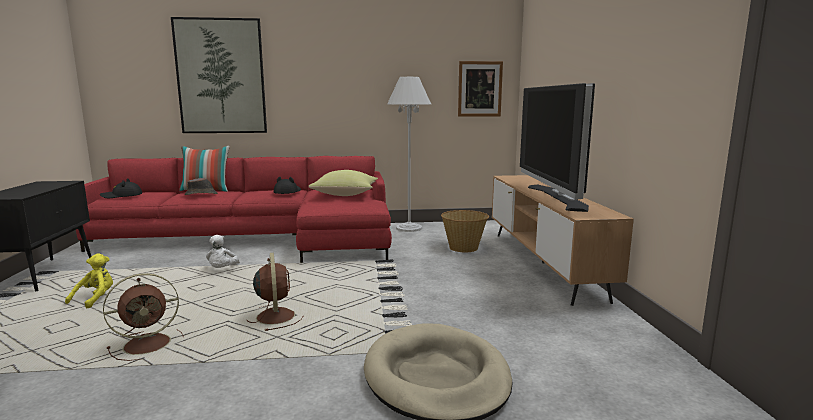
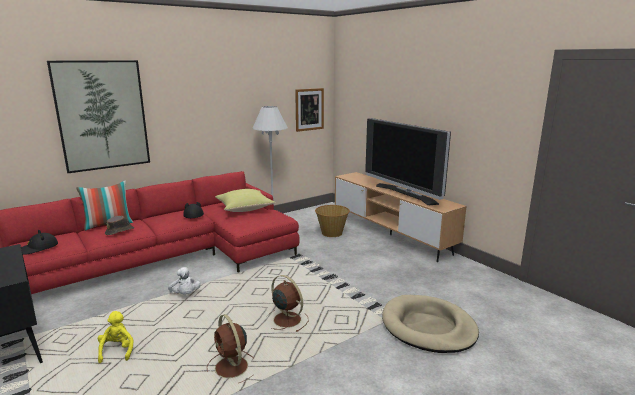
camera: 30 degrees left, 5 degrees up
brown fan [103,273,184,361] -> brown fan turned 120 degrees clockwise [207,314,253,383]

